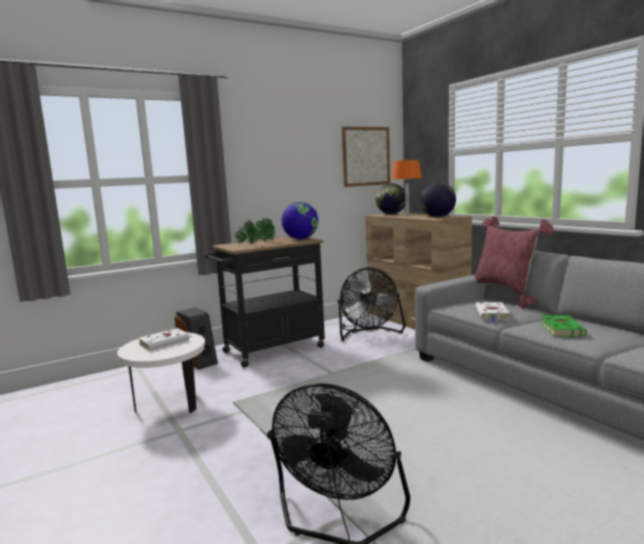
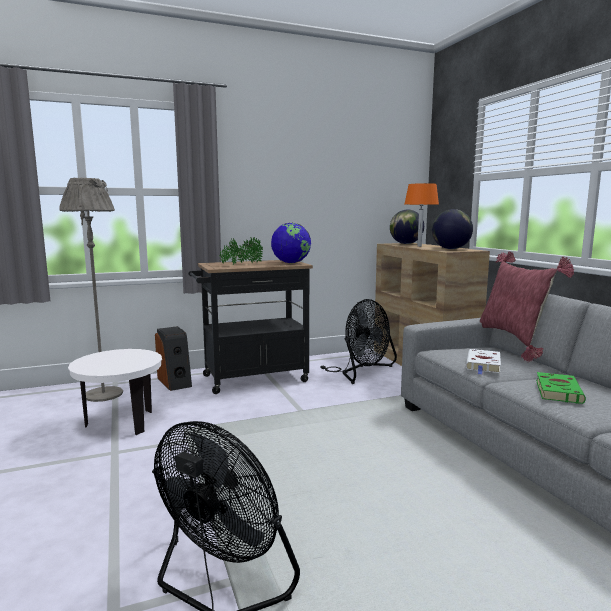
camera: 10 degrees right, 0 degrees up
white book [138,328,192,350] -> none
black fan [338,267,405,341] -> black fan turned 45 degrees counterclockwise [321,299,397,384]
picture [342,126,390,187] -> none
none -> grey floor lamp [59,178,123,402]

